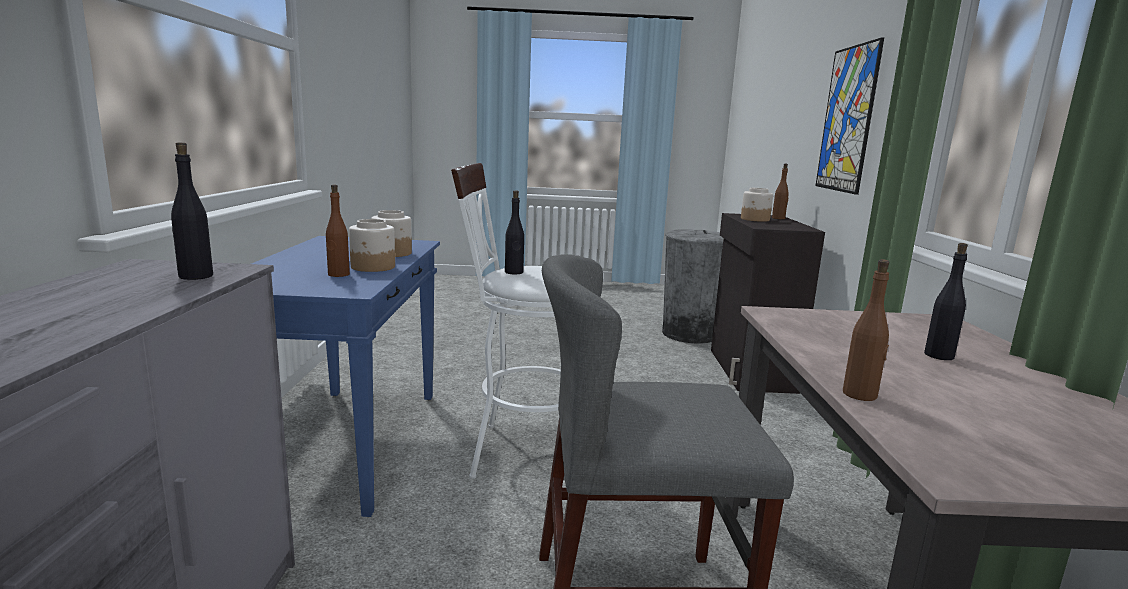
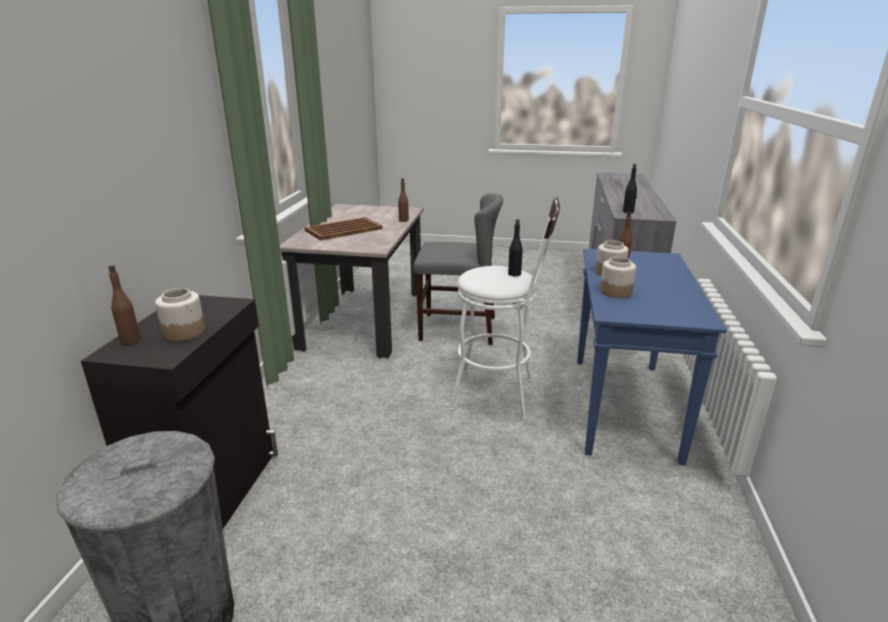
camera: 170 degrees left, 10 degrees up
picture [816,37,884,195] -> none
black bottle [924,243,968,360] -> brown tray [305,217,383,241]

